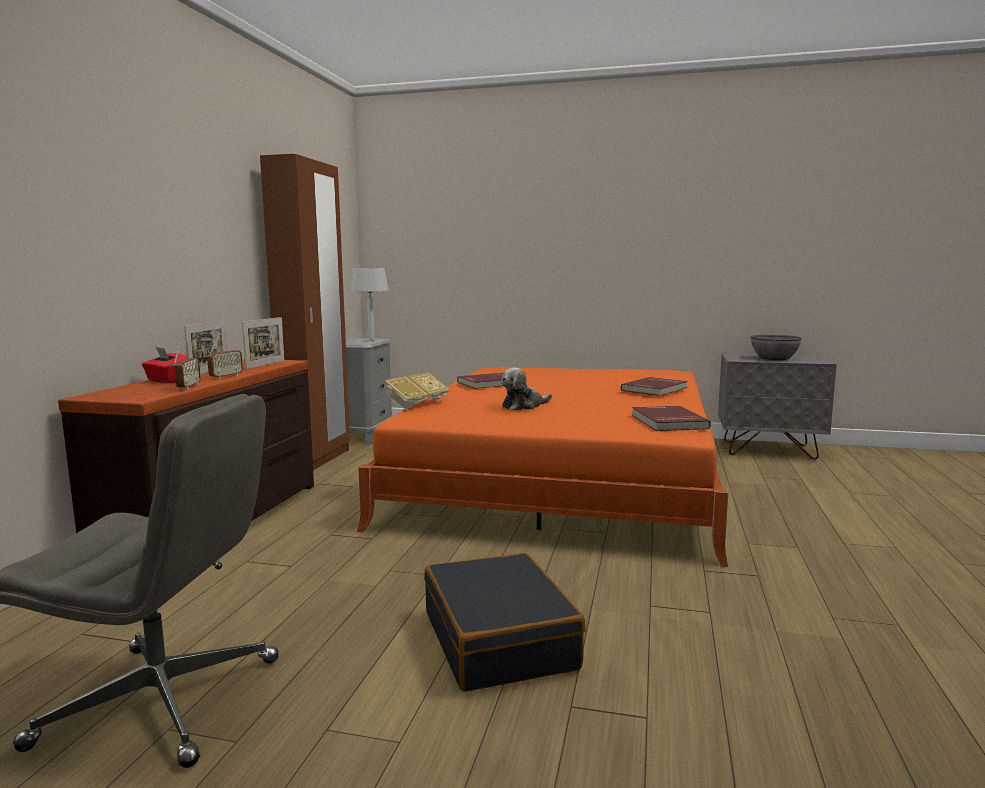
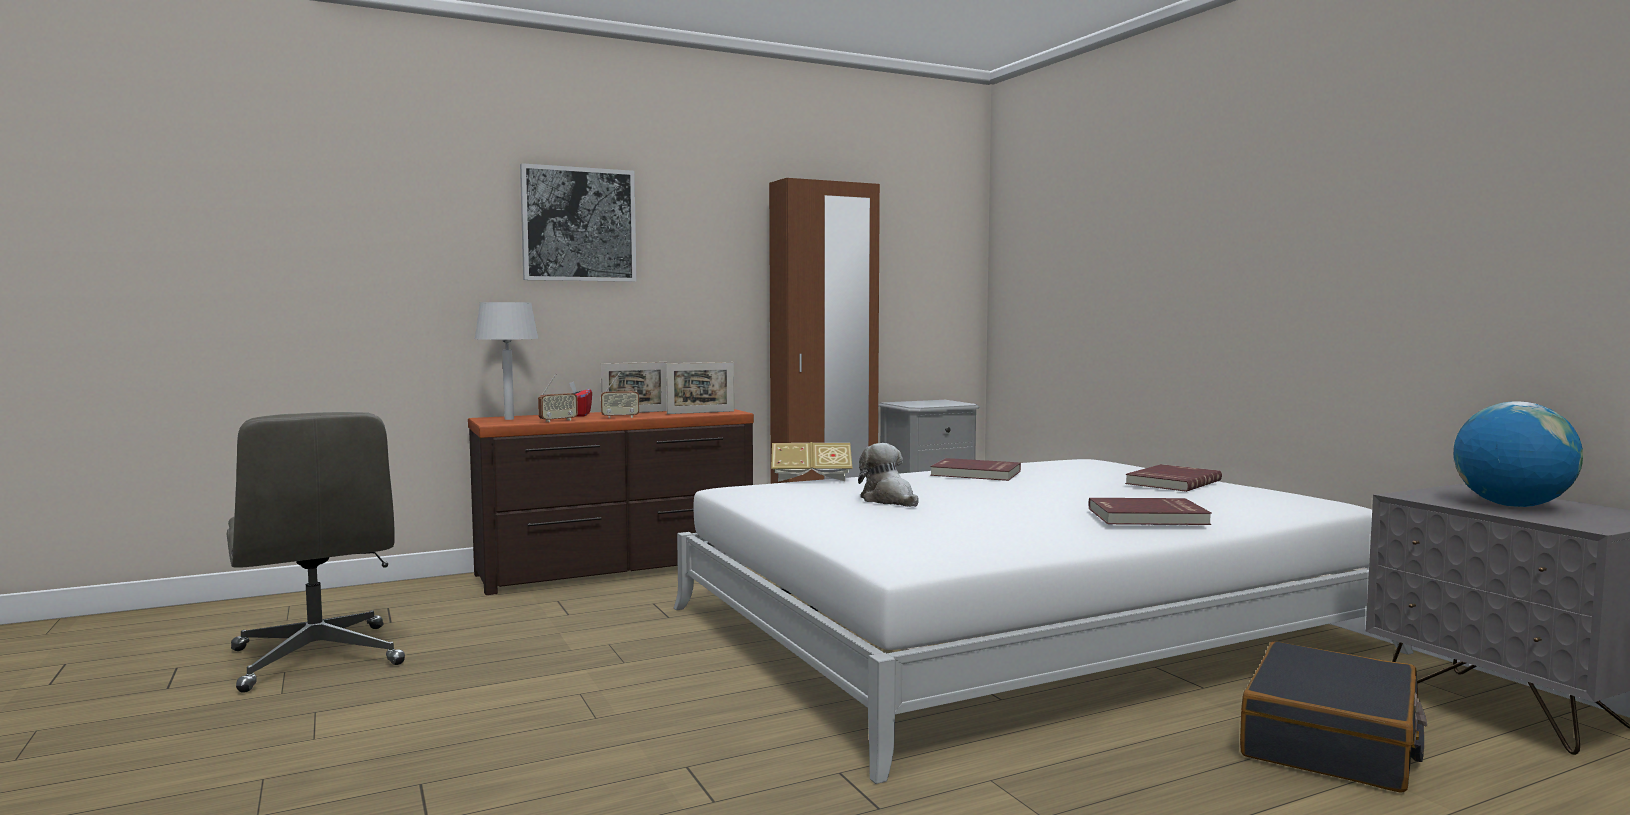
camera: 50 degrees right, 5 degrees down
grey table lamp [350,268,389,341] -> grey table lamp moved to [474,302,539,420]
orange bed [357,367,729,567] -> white bed [674,459,1413,784]
black suitcase [424,553,586,692] -> black suitcase moved to [1240,641,1427,793]
plush toy [501,368,552,411] -> plush toy turned 45 degrees clockwise [858,443,919,507]
red book [632,406,711,431] -> red book moved to [1125,464,1222,492]
grey bowl [750,335,802,360] -> globe [1453,401,1583,507]
none -> picture [520,163,636,282]

